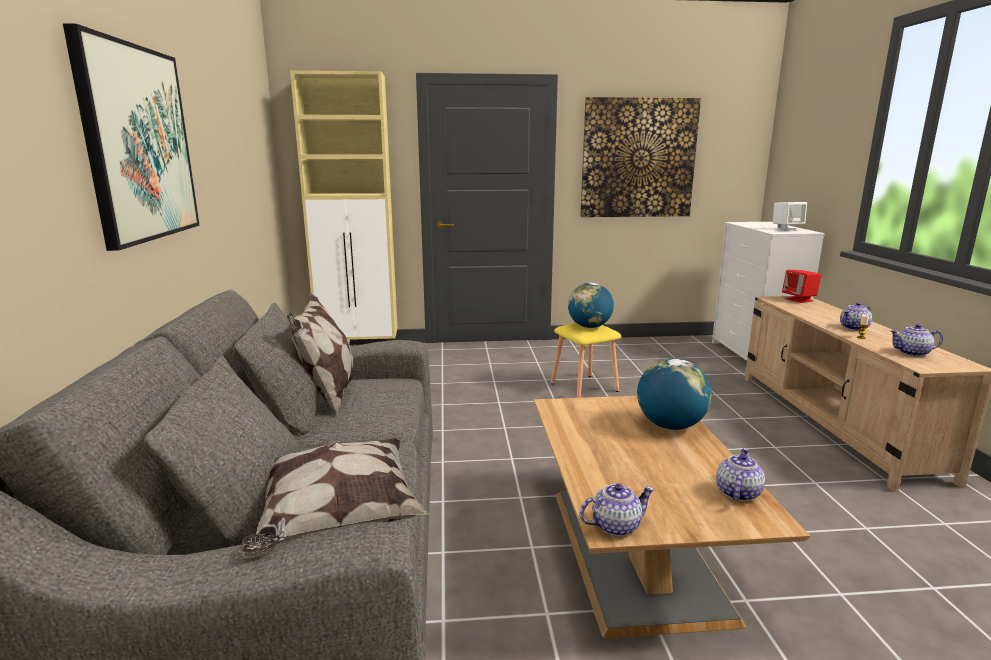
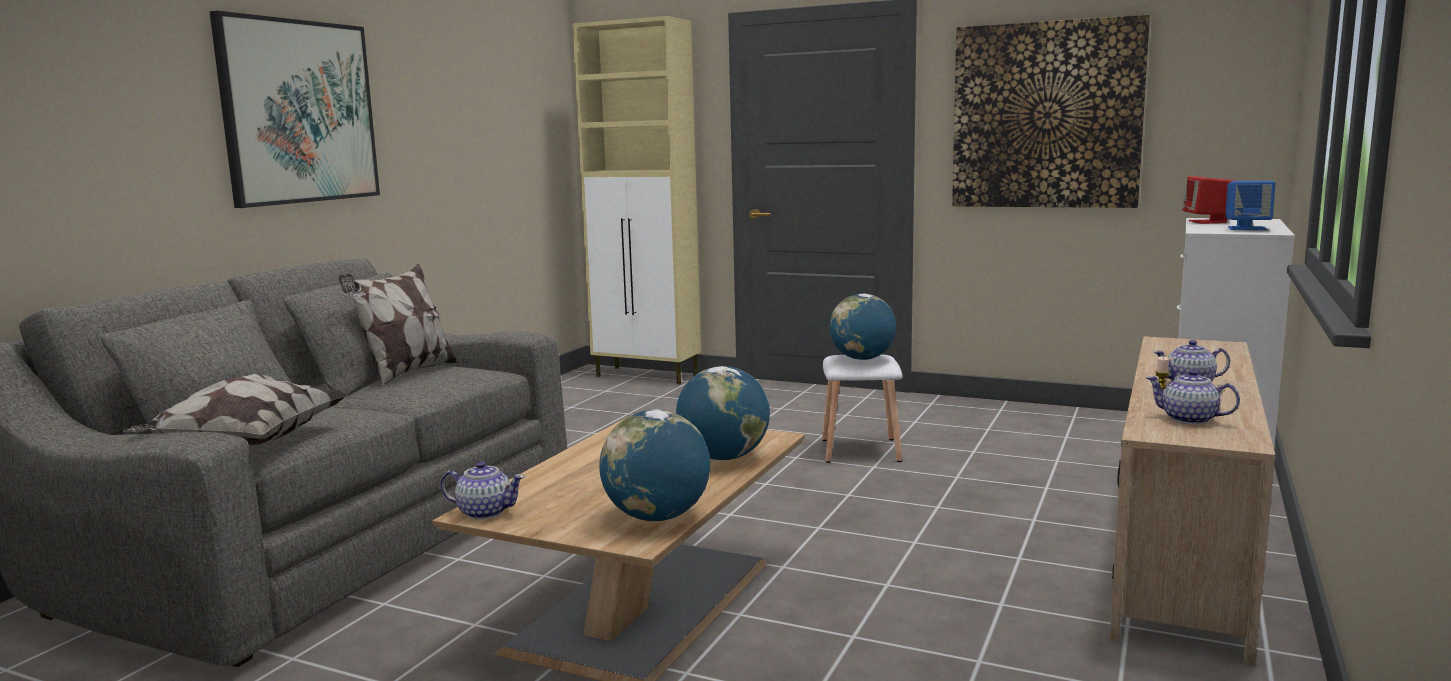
camera: 30 degrees right, 5 degrees down
yellow stool [551,323,621,398] -> white stool [822,354,903,463]
teapot [716,448,765,501] -> globe [599,409,710,521]
white speaker [773,202,807,231] -> blue speaker [1225,181,1275,230]
red speaker [782,270,821,303] -> red speaker moved to [1182,176,1235,224]

